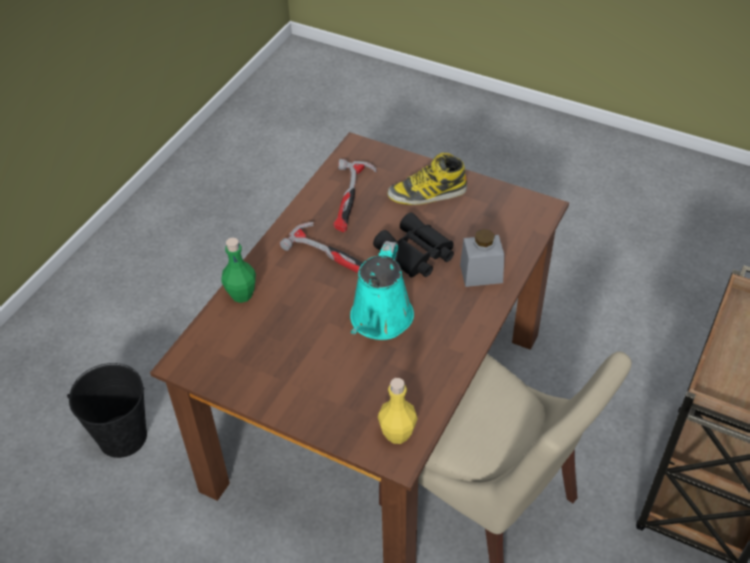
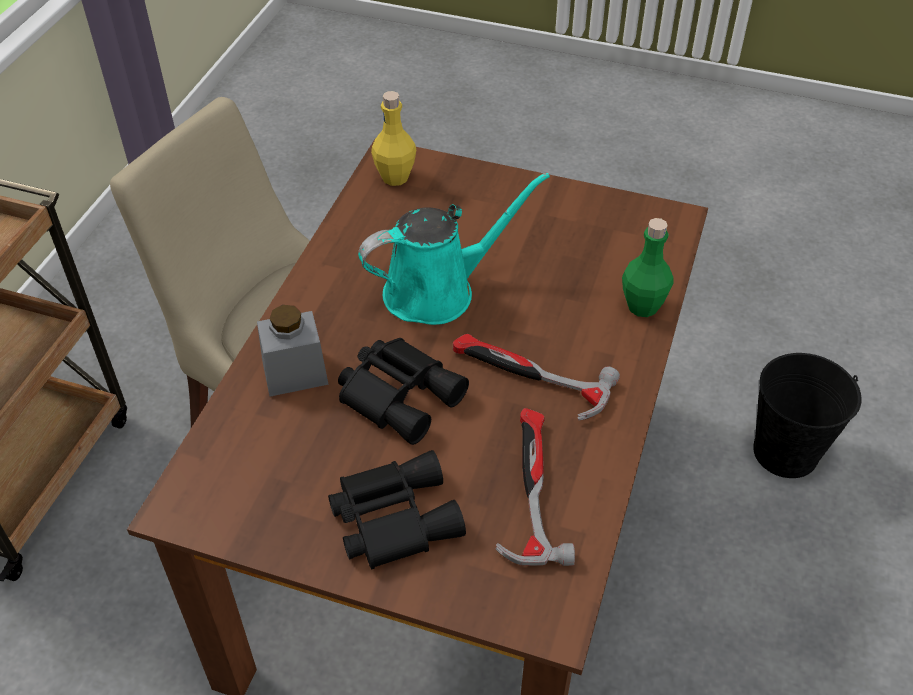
camera: 170 degrees right, 0 degrees up
turquoise watering can [350,241,414,340] -> turquoise watering can turned 60 degrees clockwise [358,172,550,325]
boot [387,153,467,205] -> black binoculars [328,450,466,570]

